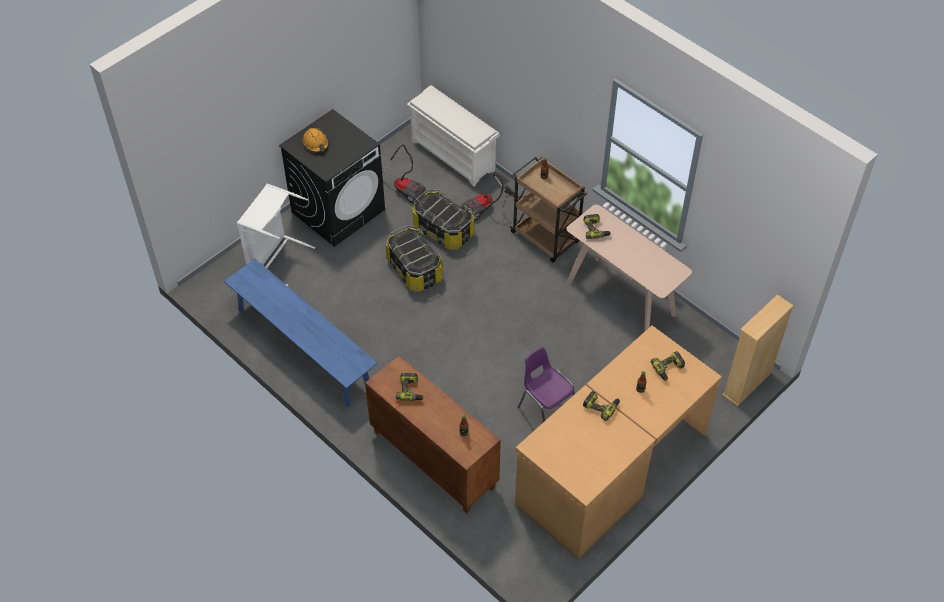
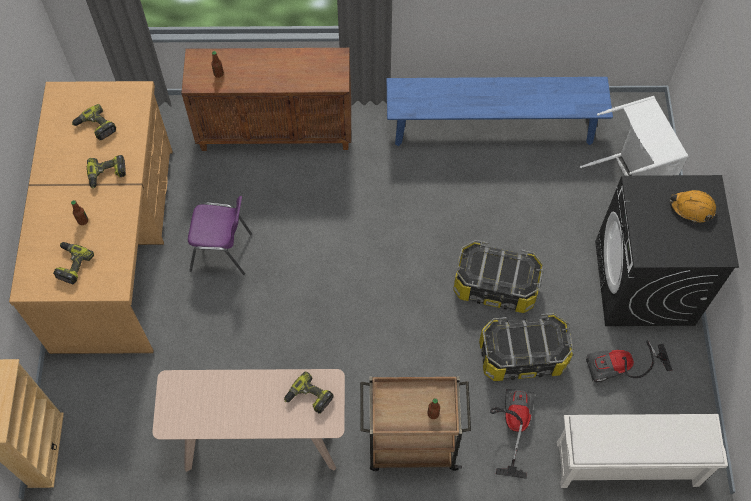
camera: 135 degrees right, 10 degrees up
power drill [396,373,424,401] -> power drill moved to [72,104,116,140]

